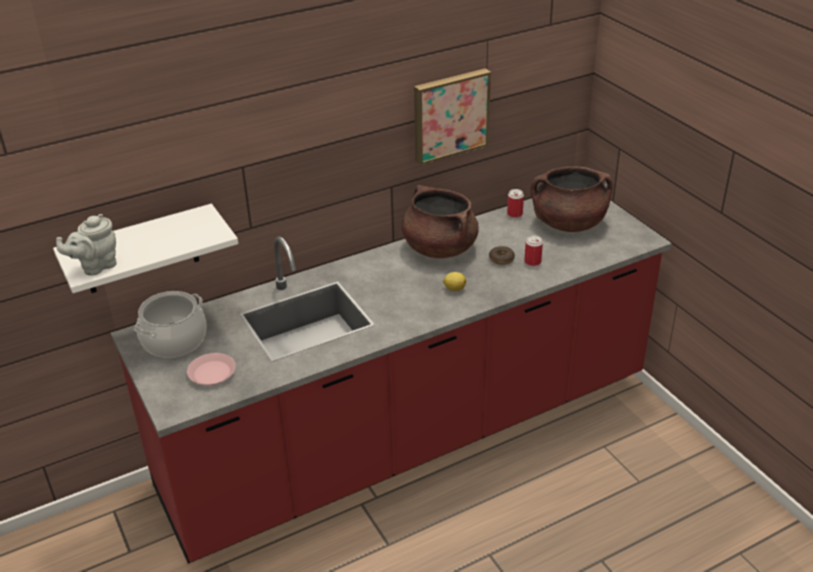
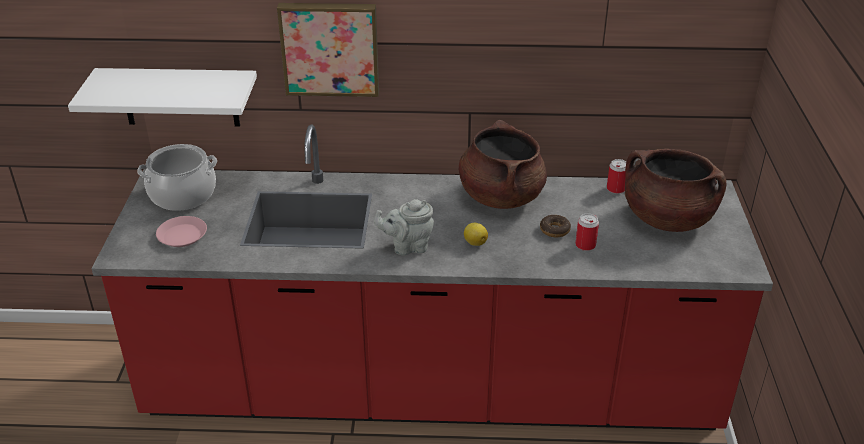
camera: 30 degrees right, 0 degrees up
grey teapot [56,214,116,276] -> grey teapot moved to [374,199,434,256]
picture [414,68,491,165] -> picture moved to [277,3,379,97]

